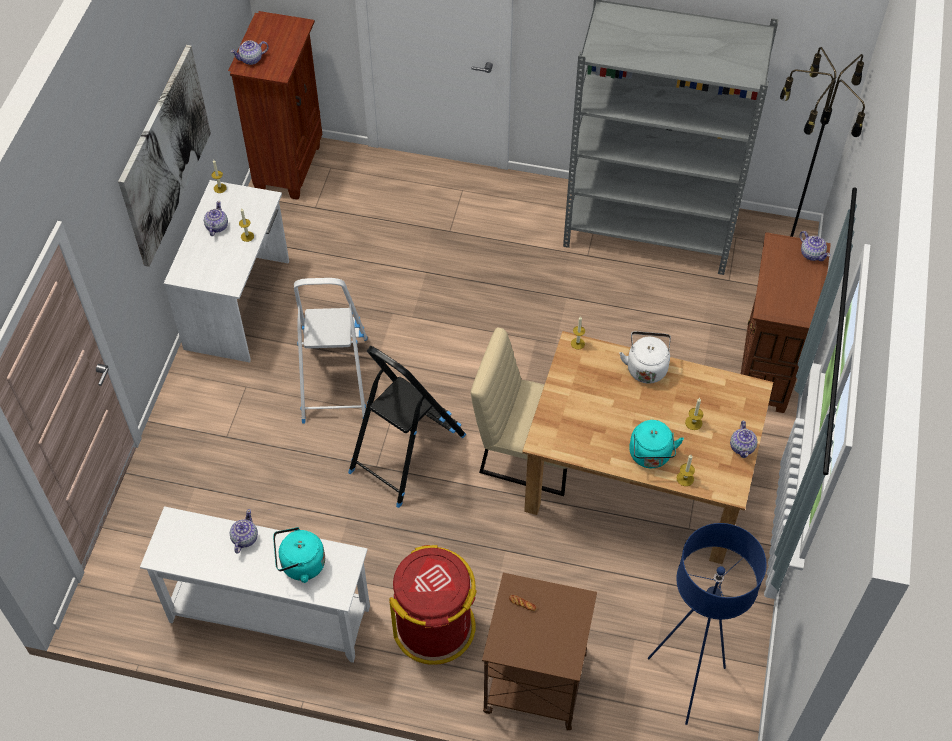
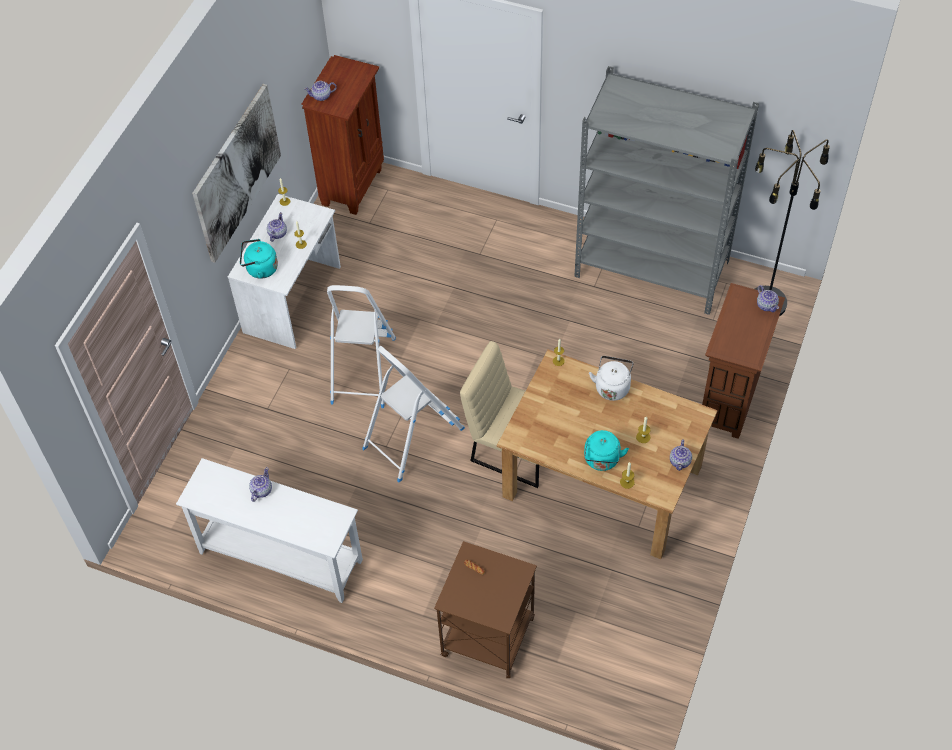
camera: 10 degrees right, 0 degrees up
turquoise kettle [273,527,325,583] -> turquoise kettle moved to [240,239,278,279]
black step ladder [348,346,466,508] -> white step ladder [362,346,465,482]
red trash can [389,545,477,665] -> none
blue floor lamp [648,523,766,725] -> none

